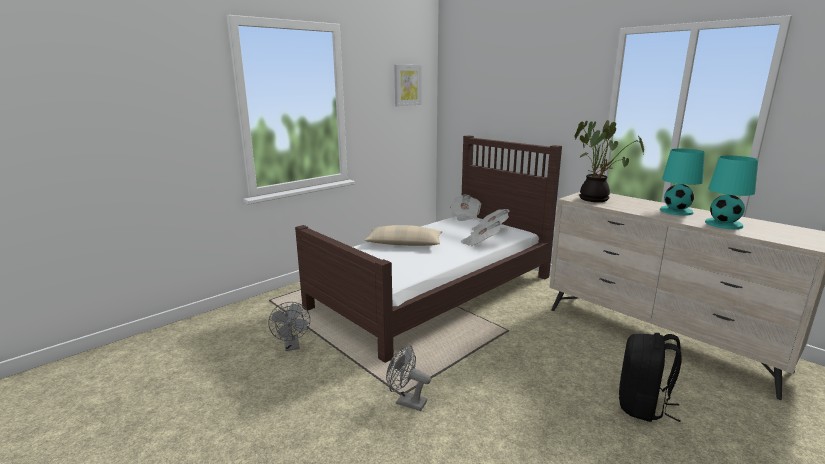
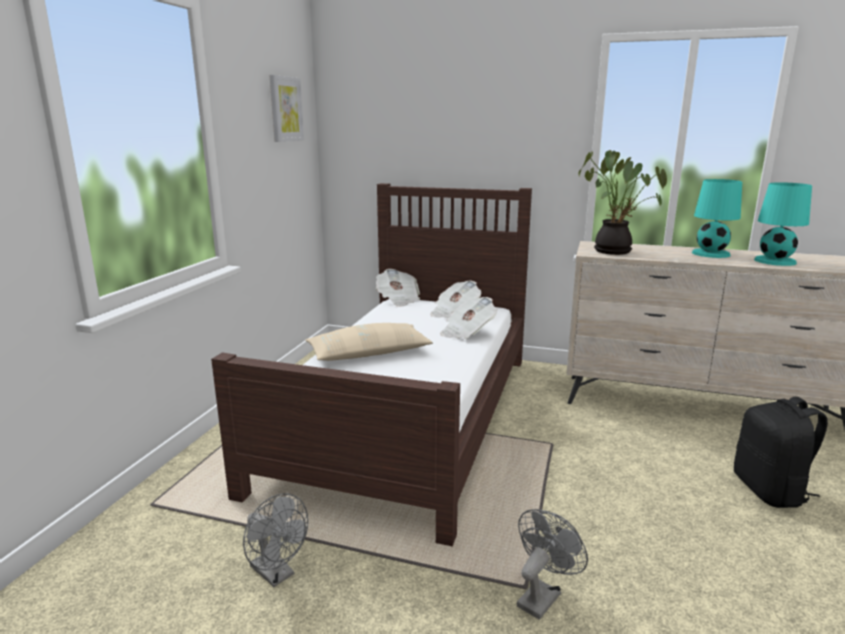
camera: 30 degrees left, 0 degrees up
grey fan [386,345,431,411] -> grey fan turned 135 degrees clockwise [517,509,588,620]

